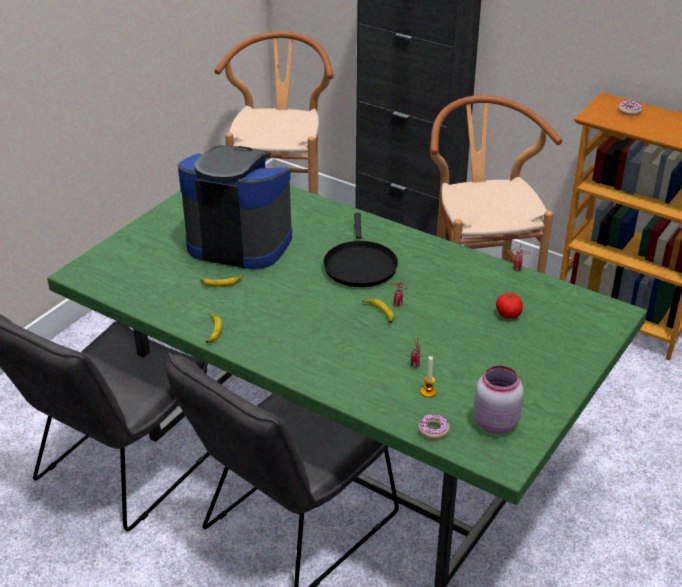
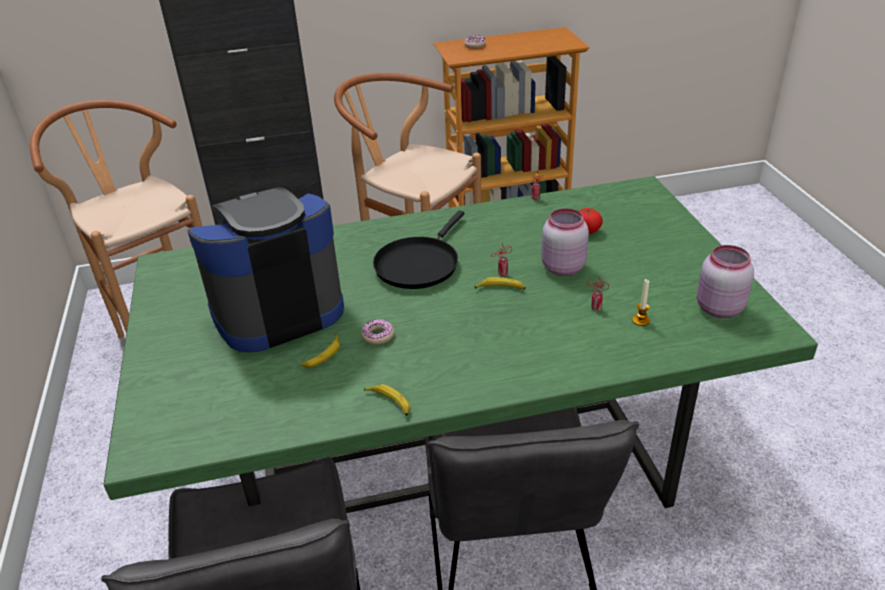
camera: 45 degrees left, 0 degrees up
black frying pan [323,213,398,287] -> black frying pan turned 75 degrees clockwise [373,210,465,289]
donut [418,414,450,440] -> donut moved to [361,319,394,345]
none -> pink jar [542,208,589,276]

